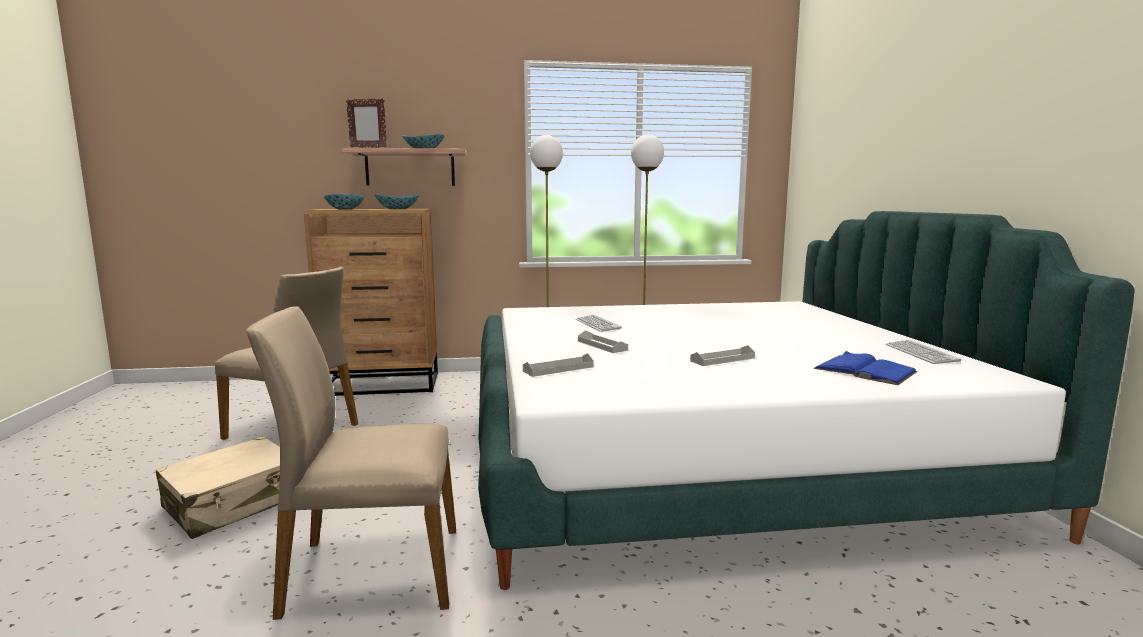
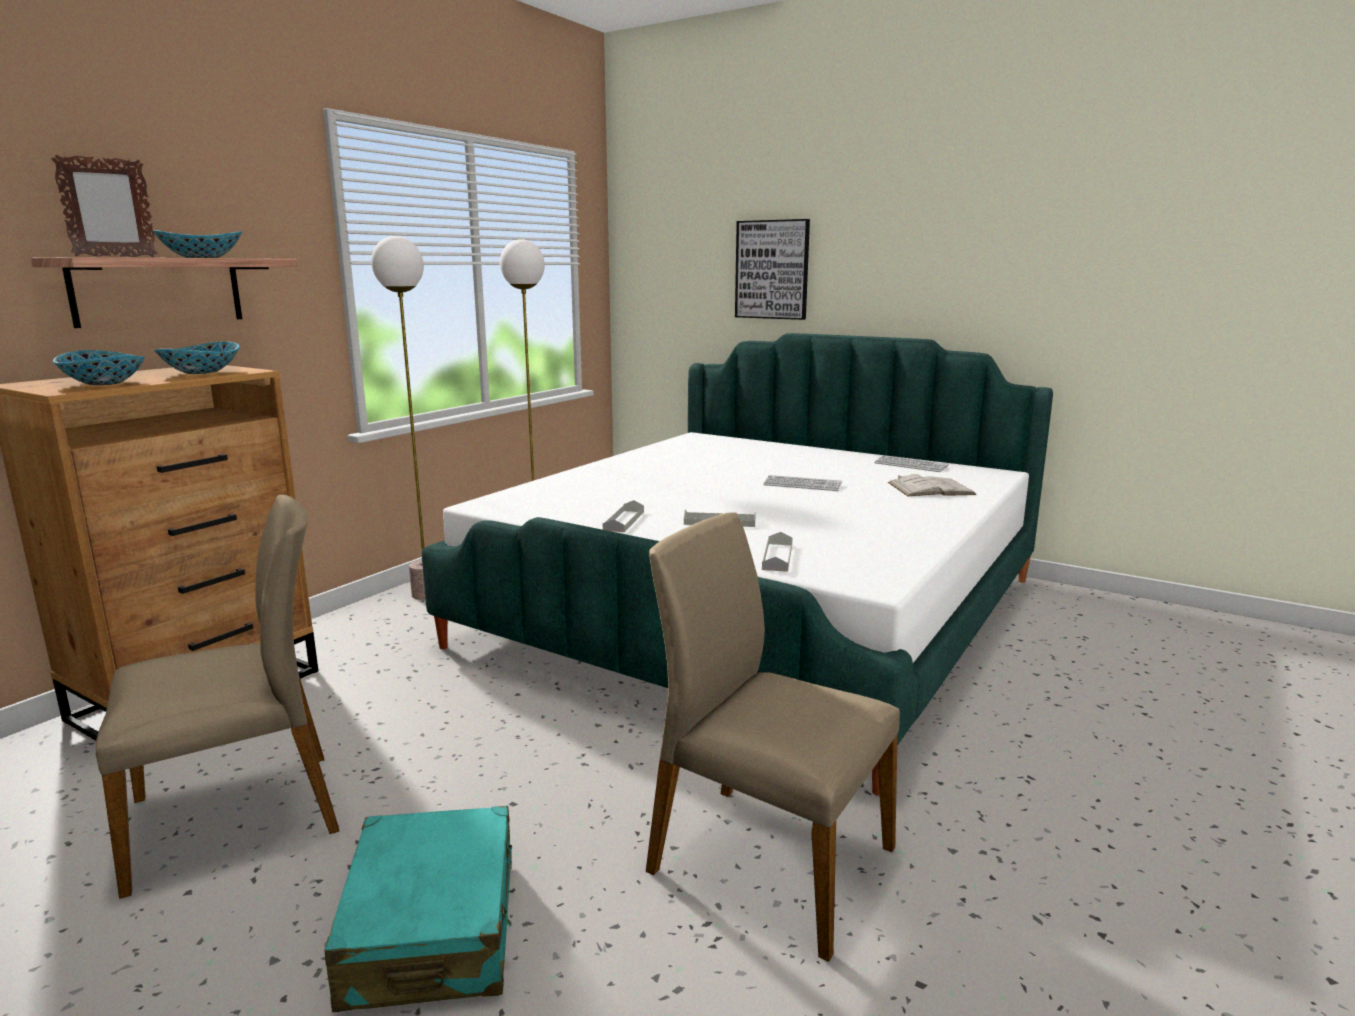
camera: 50 degrees left, 5 degrees up
beige suitcase [155,436,280,539] -> turquoise suitcase [324,806,512,1012]
beige chair [246,306,456,620] -> beige chair turned 90 degrees clockwise [646,512,900,962]
keyboard [576,315,622,332] -> keyboard moved to [763,475,842,491]
grey tray [690,345,755,366] -> grey tray moved to [603,500,644,532]
blue book [813,351,917,385] -> white book [888,474,976,496]
none -> picture [735,219,810,320]

